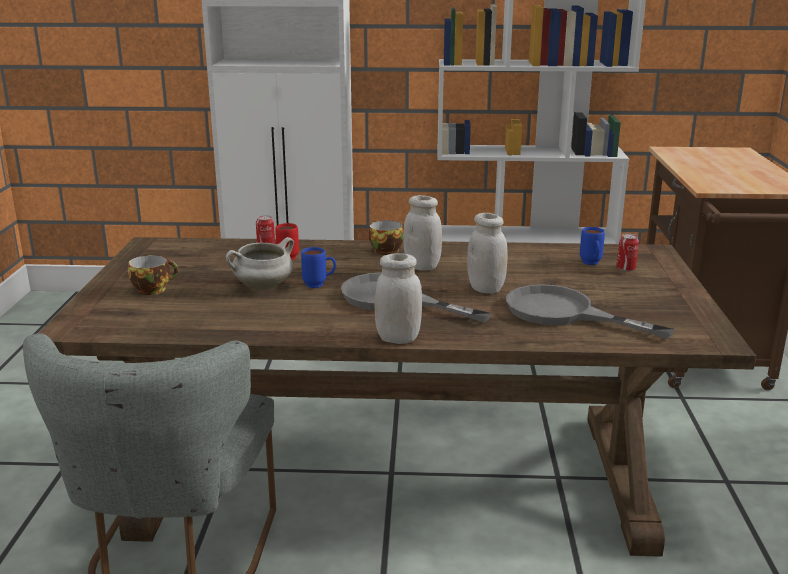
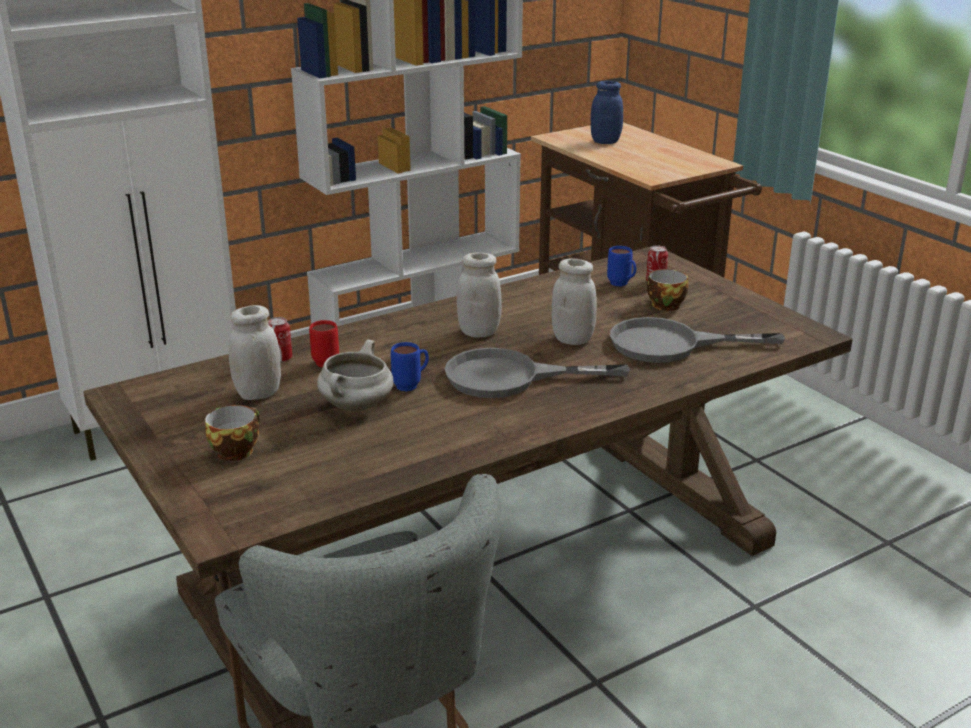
camera: 35 degrees left, 5 degrees up
cup [369,220,404,255] -> cup moved to [647,269,688,311]
white jar [374,253,422,344] -> white jar moved to [229,305,281,400]
none -> blue jar [591,81,623,144]

